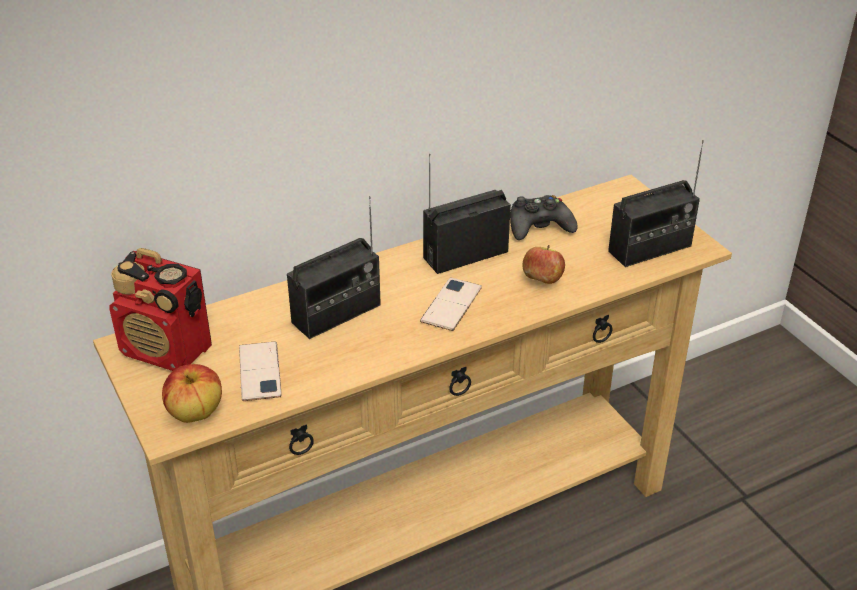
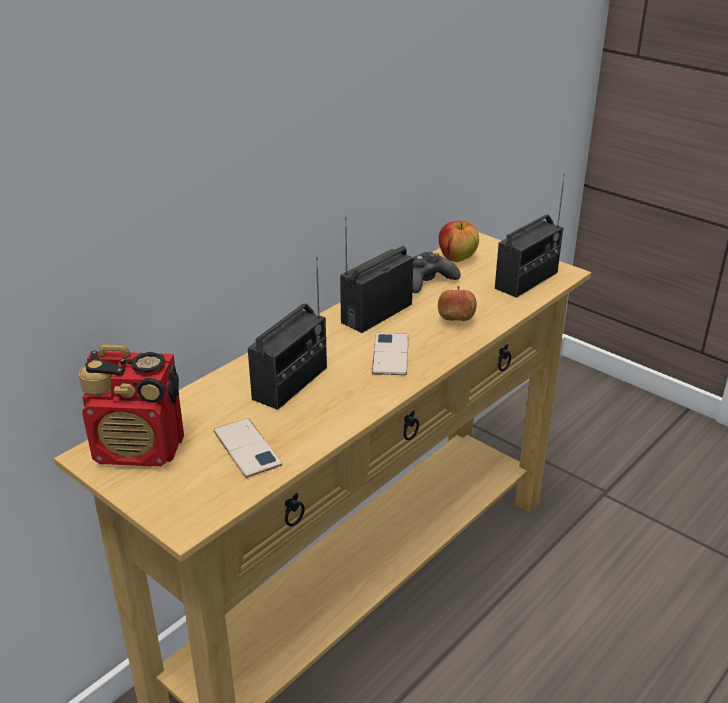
camera: 20 degrees left, 5 degrees down
apple [162,364,222,423] -> apple moved to [439,221,479,262]

